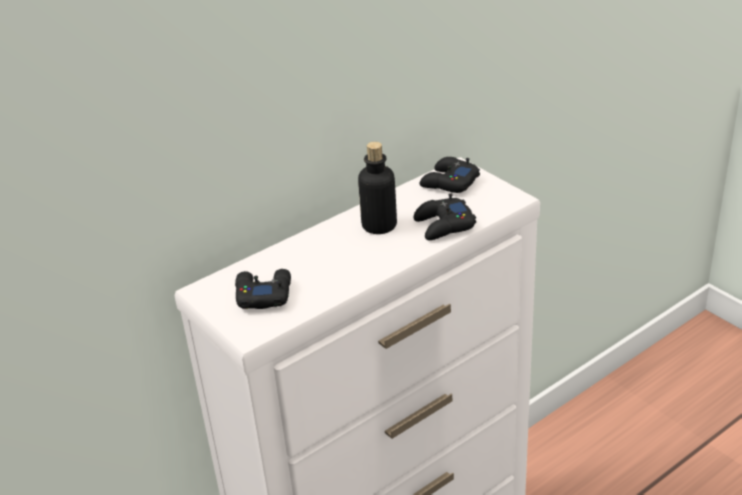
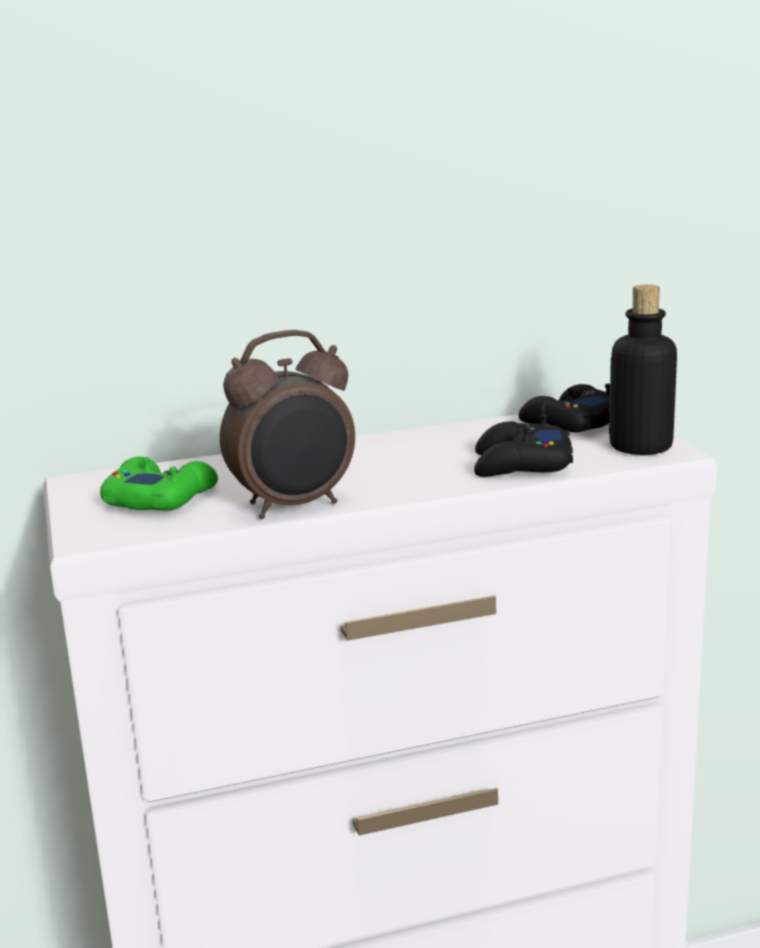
camera: 20 degrees right, 15 degrees down
black game controller [235,269,291,309] -> green game controller [100,457,218,511]
bottle [358,142,397,234] -> bottle moved to [609,285,677,455]
none -> alarm clock [220,330,355,519]

